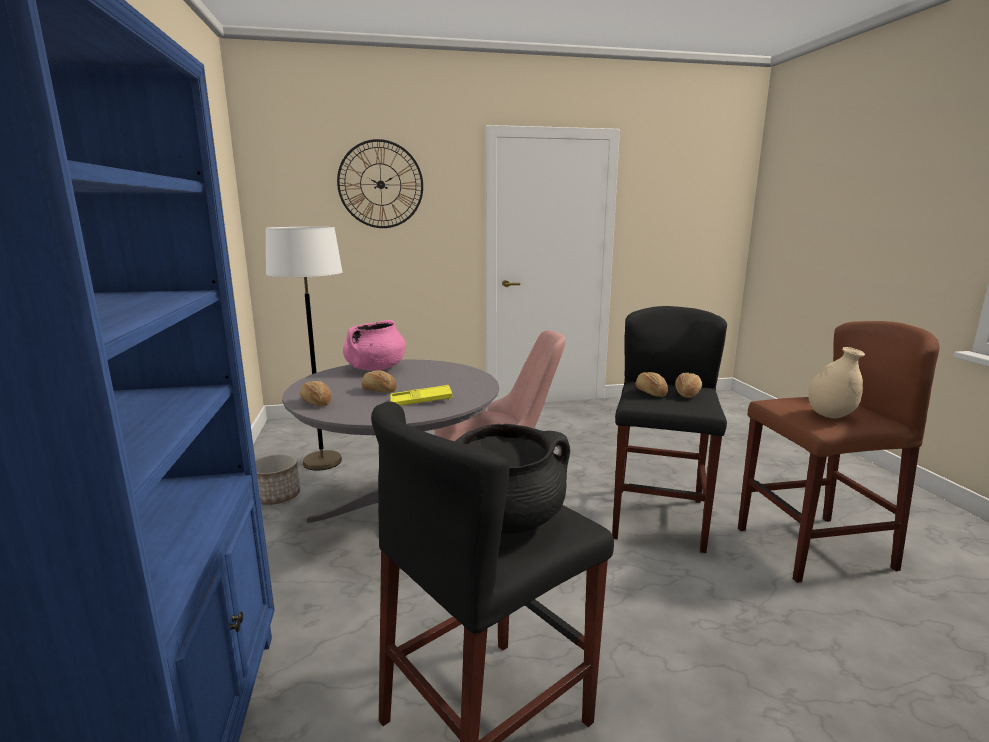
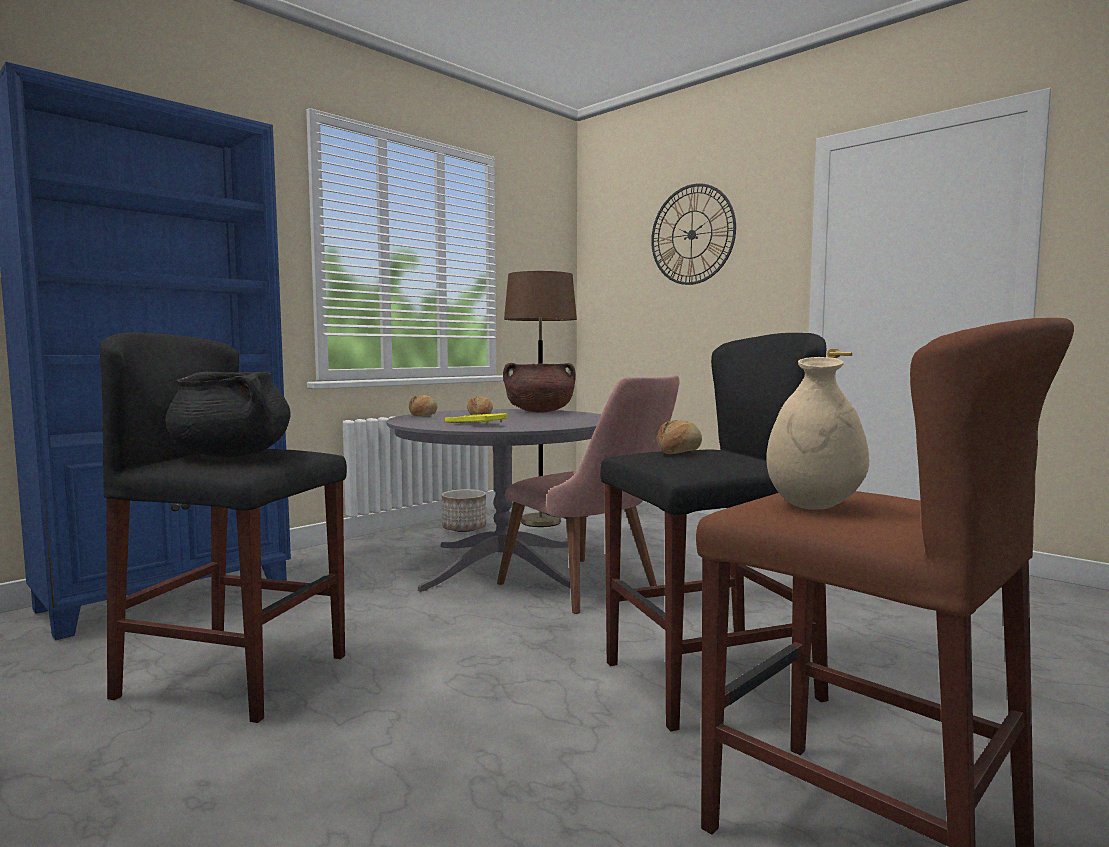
camera: 55 degrees right, 10 degrees down
white floor lamp [266,227,343,470] -> brown floor lamp [504,271,577,527]
pink cooking pot [343,320,406,371] -> brown cooking pot [503,363,576,412]
bread [675,373,702,398] -> none

